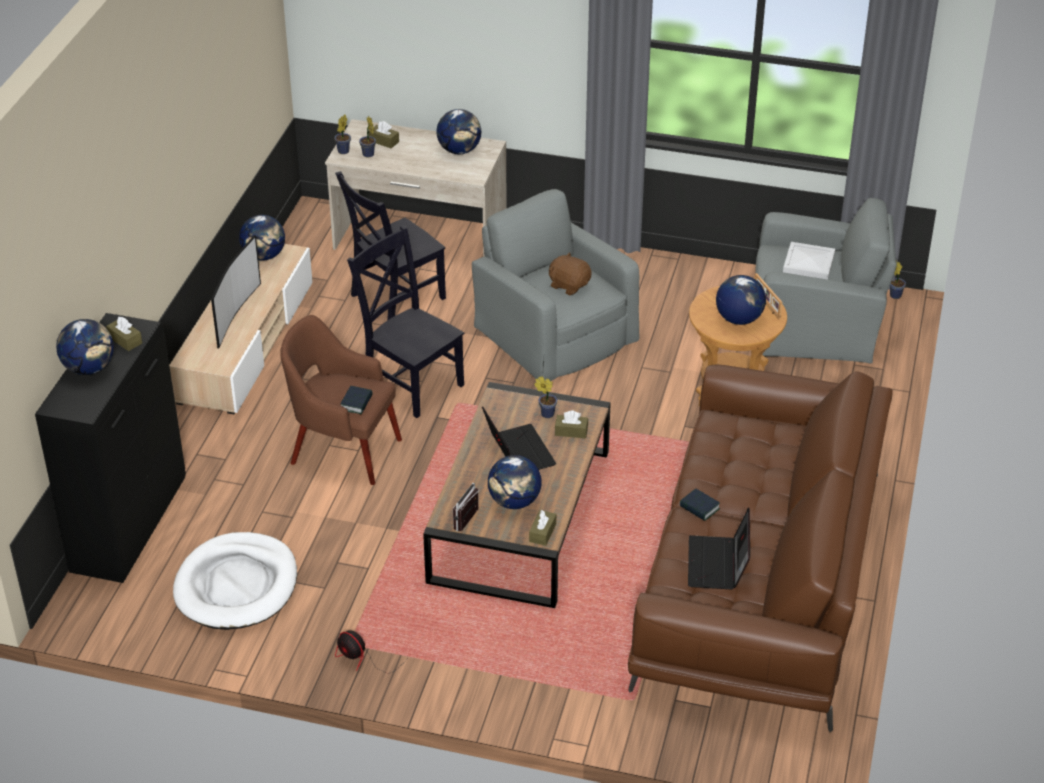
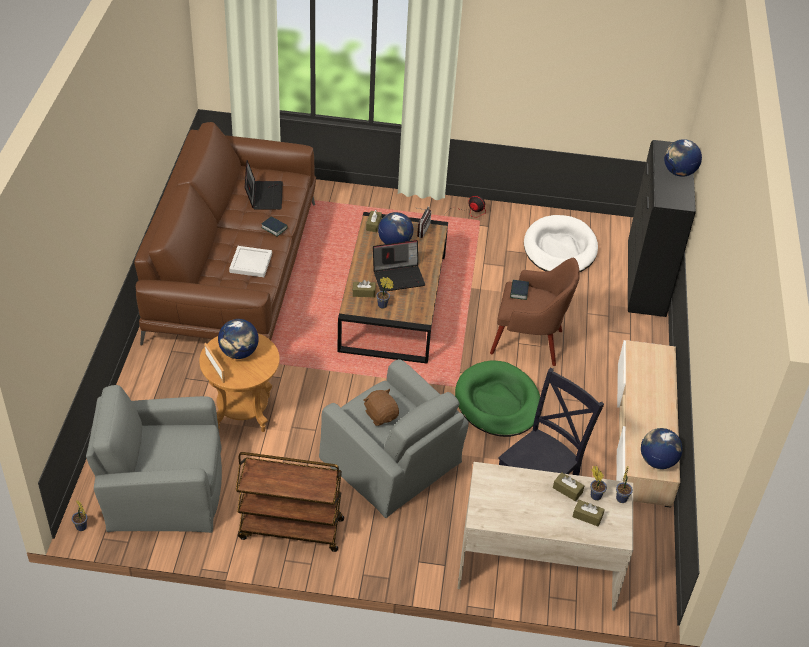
camera: 170 degrees right, 5 degrees up
brown tissue box [106,317,142,351] -> brown tissue box moved to [553,472,584,501]
television [211,235,261,349] -> none
black chair [347,225,464,418] -> green dog bed [455,360,540,437]
globe [436,109,481,154] -> none
laptop [482,406,556,470] -> laptop turned 75 degrees counterclockwise [373,240,425,291]
brown plush toy [549,252,592,295] -> brown plush toy turned 150 degrees counterclockwise [364,389,399,426]
white tray [783,242,835,280] -> white tray moved to [229,246,272,277]
none -> brown cart [236,452,344,552]

